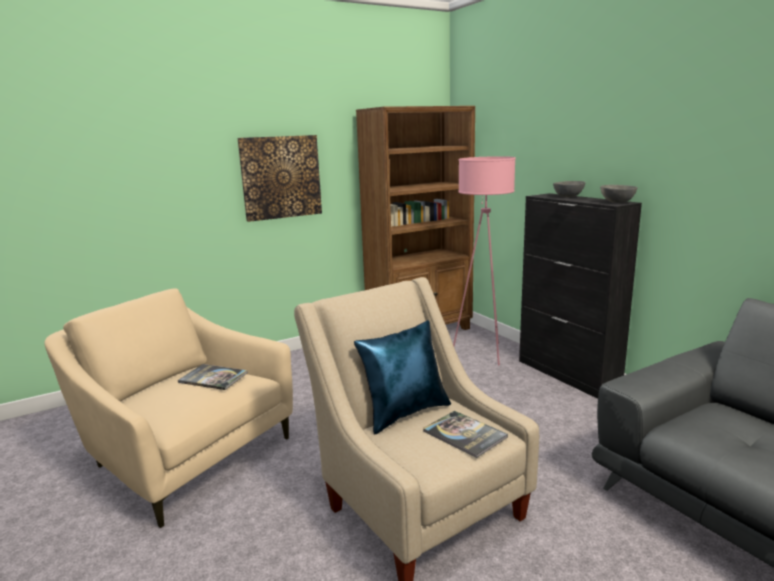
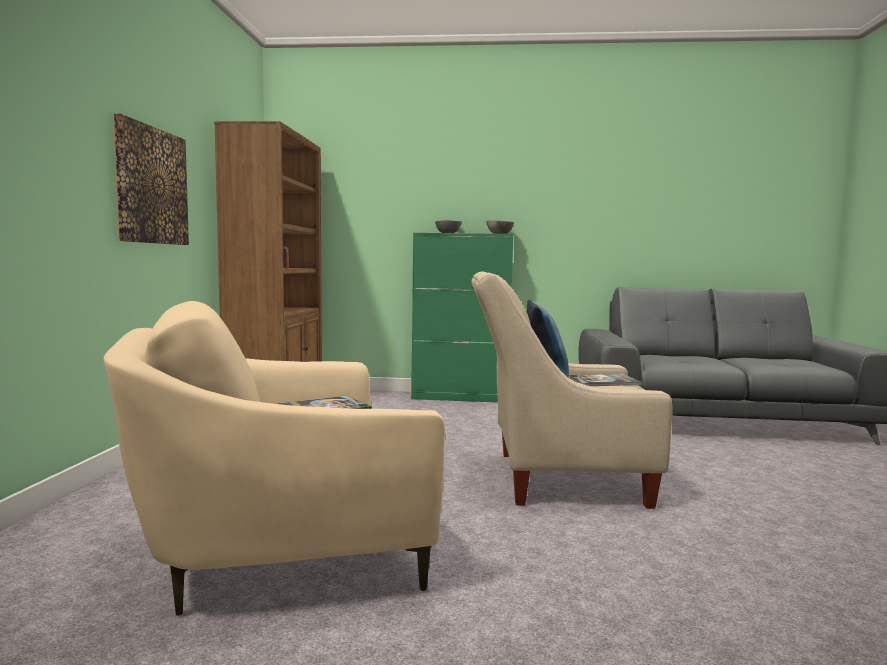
camera: 55 degrees left, 10 degrees down
pink floor lamp [453,156,516,366] -> none
black cabinet [519,193,642,399] -> green cabinet [411,233,513,403]

